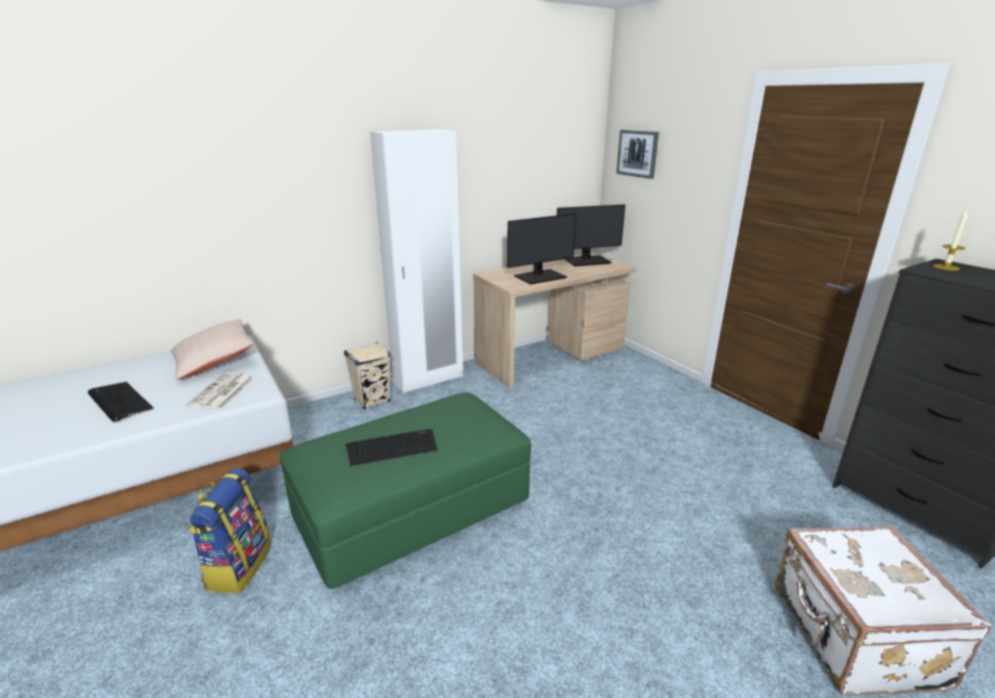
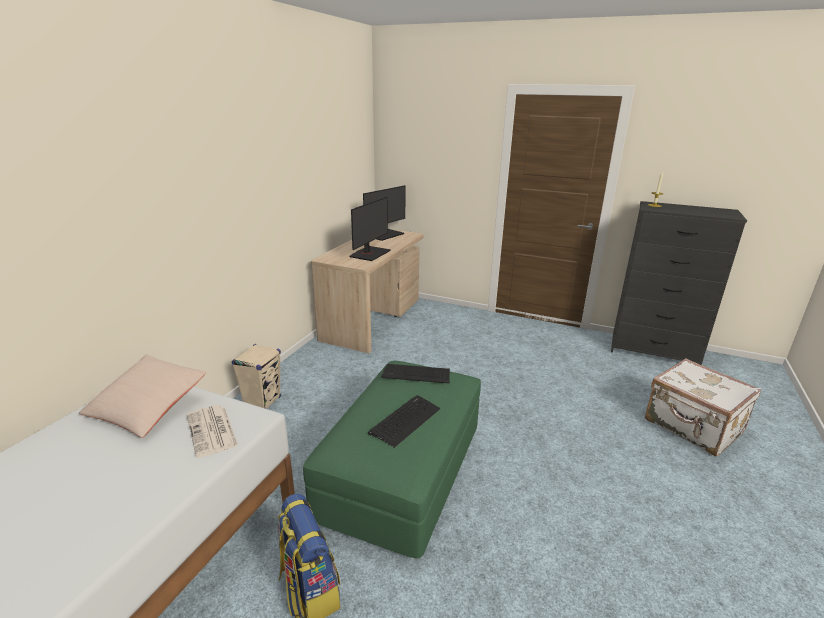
camera: 35 degrees left, 0 degrees up
keyboard [88,382,154,422] -> keyboard moved to [381,364,450,383]
white wardrobe [370,130,463,393] -> none
picture [616,130,659,179] -> none

